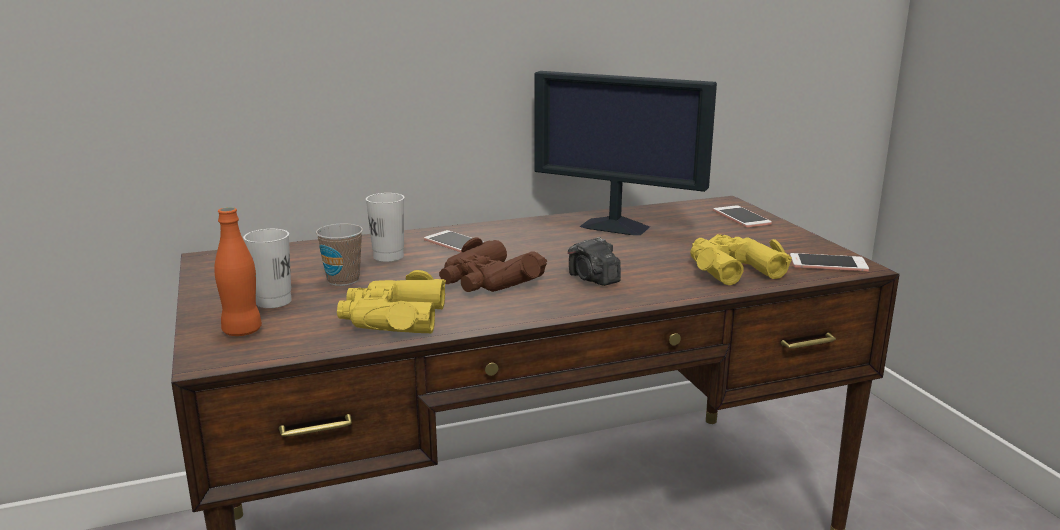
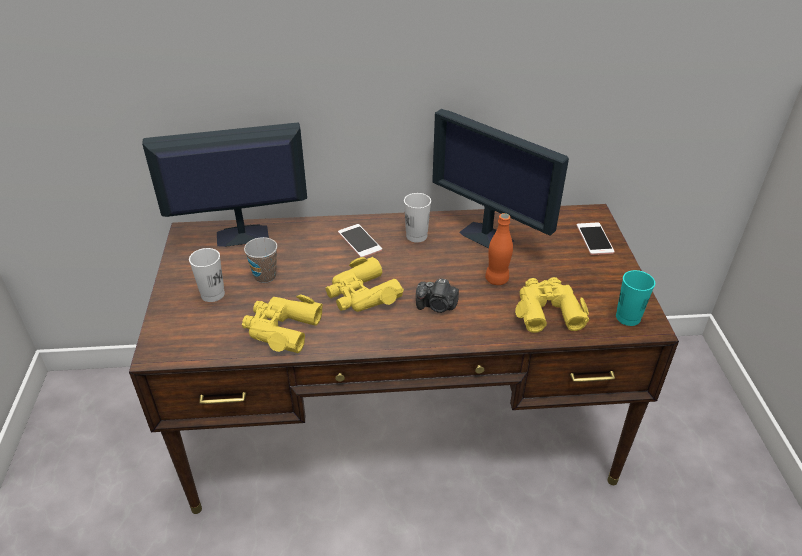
camera: 15 degrees right, 20 degrees up
orange bottle [214,207,262,336] -> orange bottle moved to [485,213,513,285]
white cup [366,193,404,262] -> white cup moved to [404,193,431,242]
brown binoculars [439,237,547,292] -> yellow binoculars [326,257,404,312]
camera [568,237,621,286] -> camera turned 60 degrees counterclockwise [416,279,459,313]
phone [790,253,869,271] -> turquoise cup [616,270,655,326]
none -> monitor [142,122,307,247]

